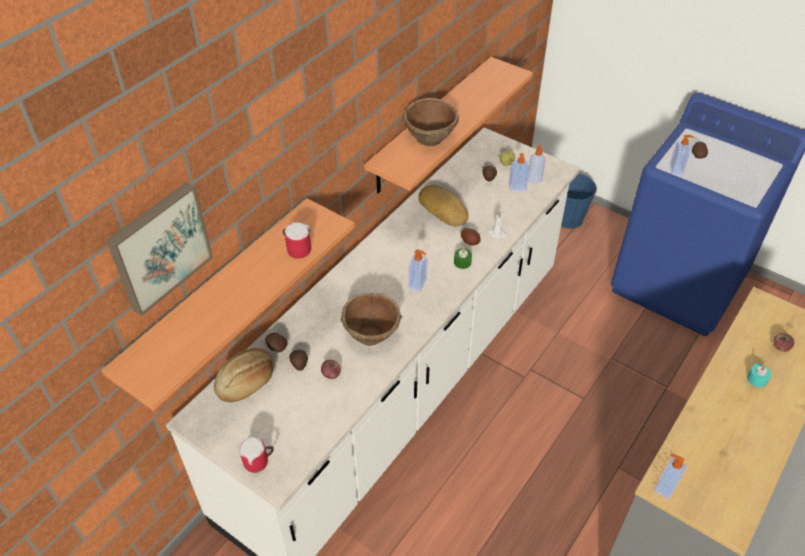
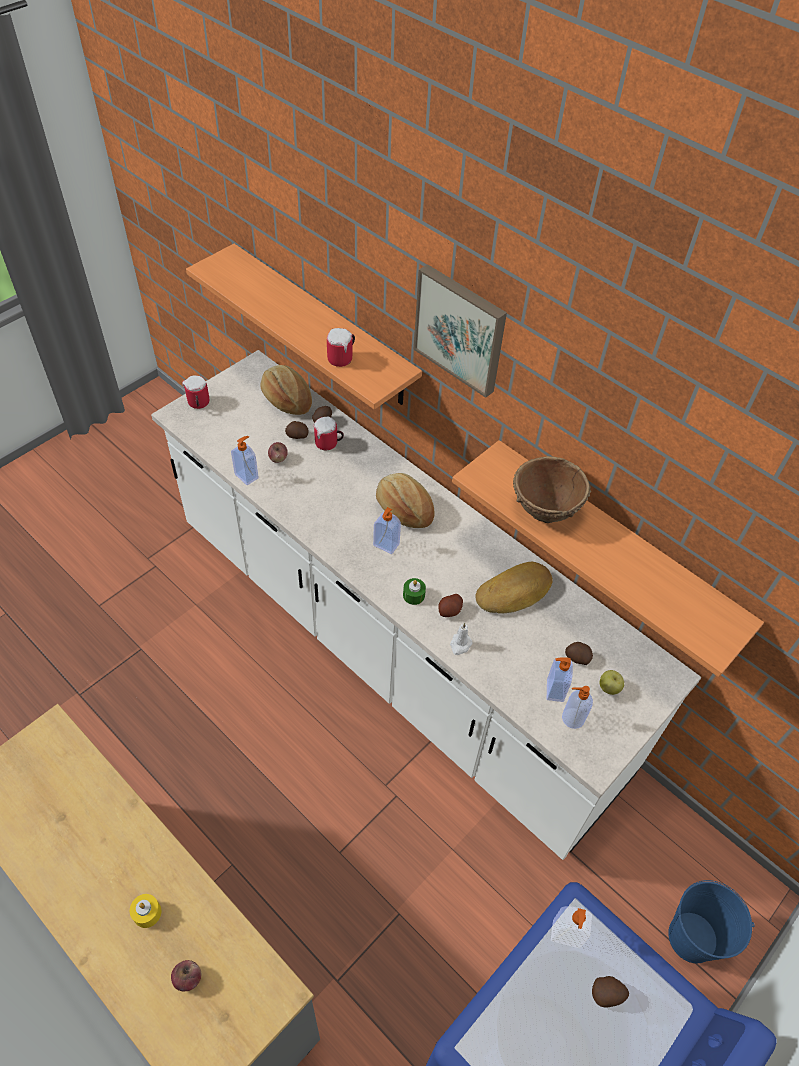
camera: 95 degrees right, 5 degrees up
picture [106,182,213,316] -> picture moved to [414,264,507,398]
brown bowl [341,293,402,346] -> none
soap dispenser [654,454,687,499] -> soap dispenser moved to [231,436,259,485]
turquoise candle [747,364,772,387] -> yellow candle [130,894,161,928]
none -> mug [314,417,344,450]
none -> bread [376,473,435,528]

